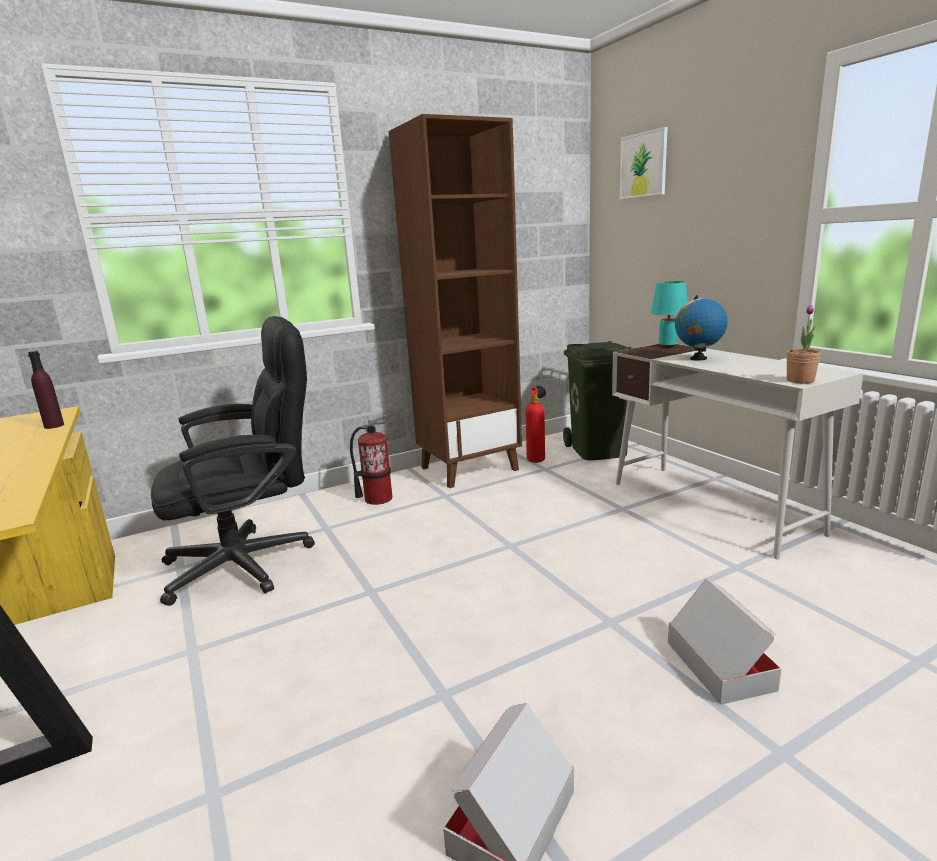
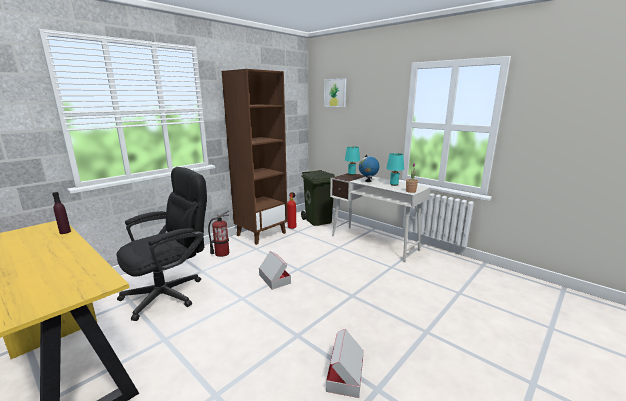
camera: 20 degrees left, 0 degrees up
cardboard box [668,579,781,705] -> cardboard box moved to [259,251,291,290]
none -> turquoise table lamp [386,153,404,186]

